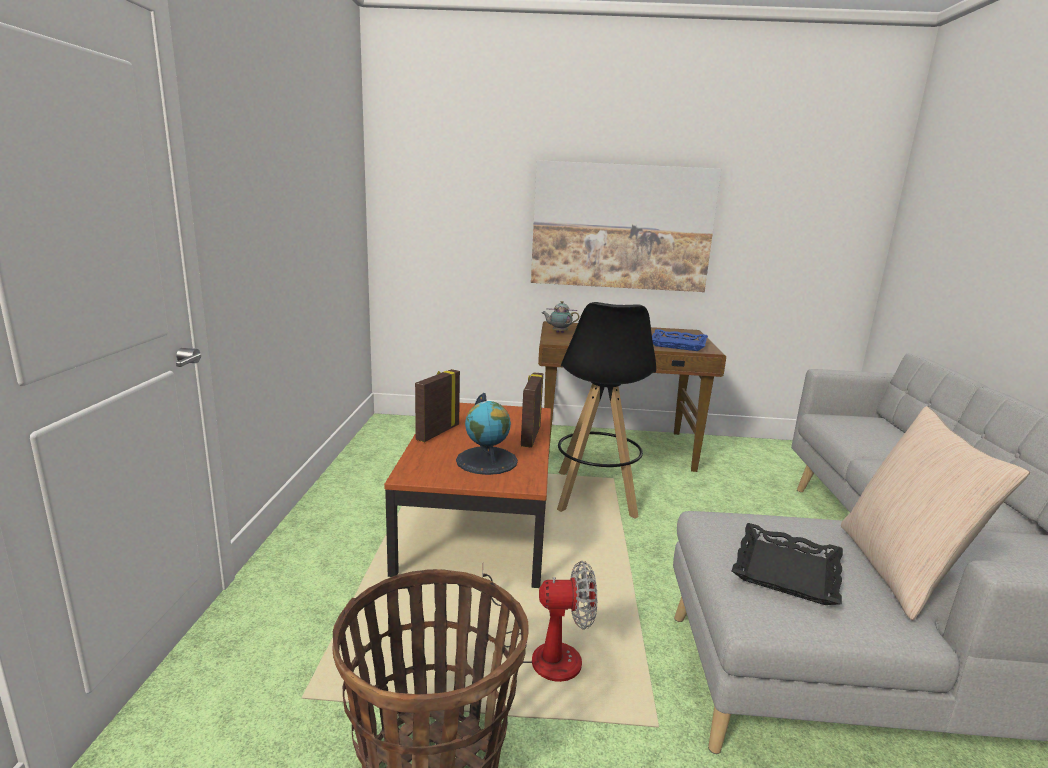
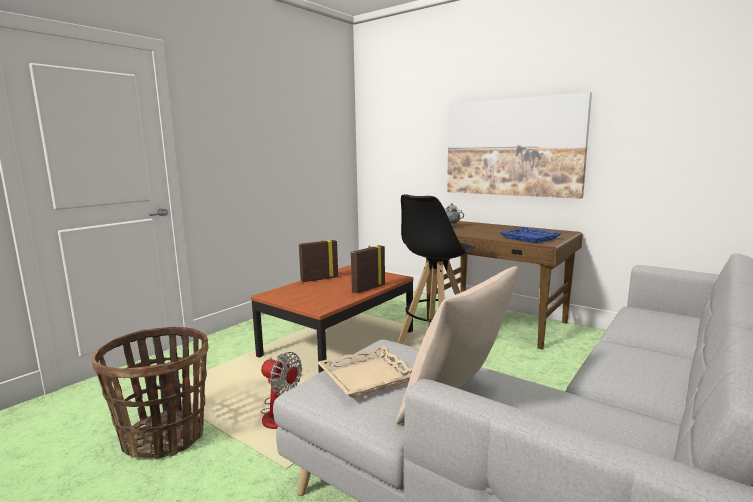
camera: 35 degrees right, 5 degrees down
globe [456,393,518,475] -> none
black tray [732,523,843,605] -> beige tray [317,346,413,398]

